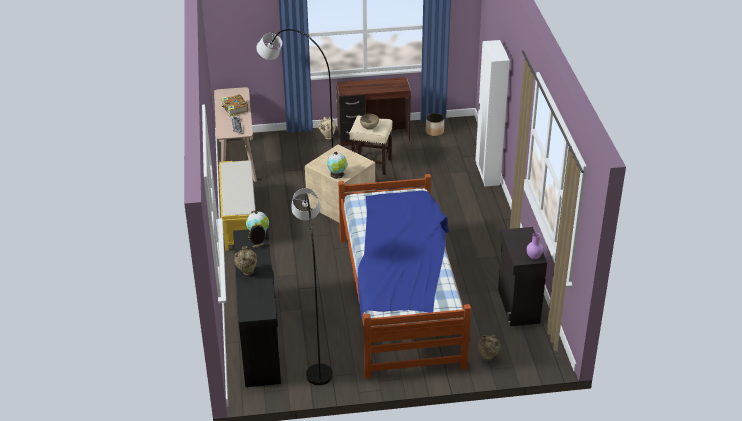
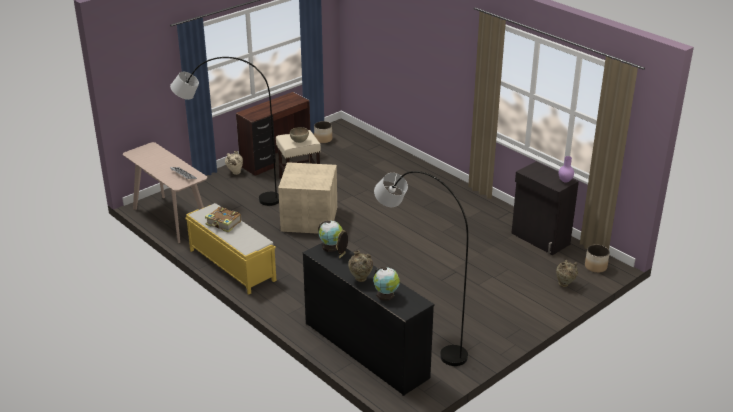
camera: 35 degrees left, 5 degrees down
book [221,94,248,117] -> book moved to [205,207,241,233]
globe [327,152,347,179] -> globe moved to [373,267,400,301]
bed [338,174,471,379] -> none
white wardrobe [475,40,510,187] -> none
none -> planter [585,244,610,273]

